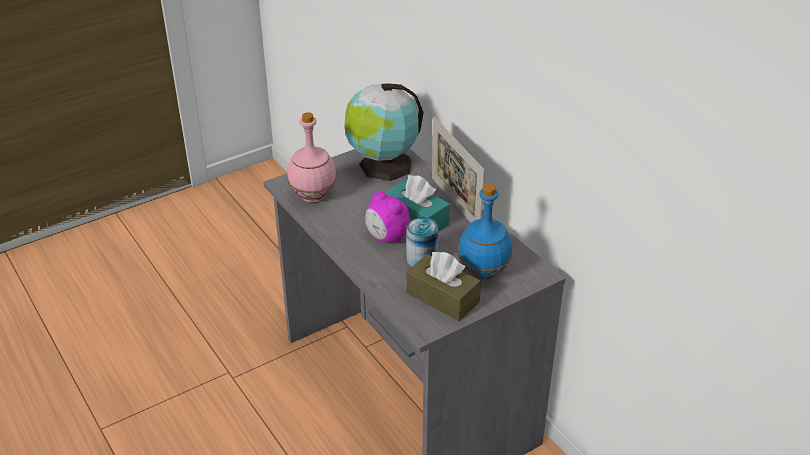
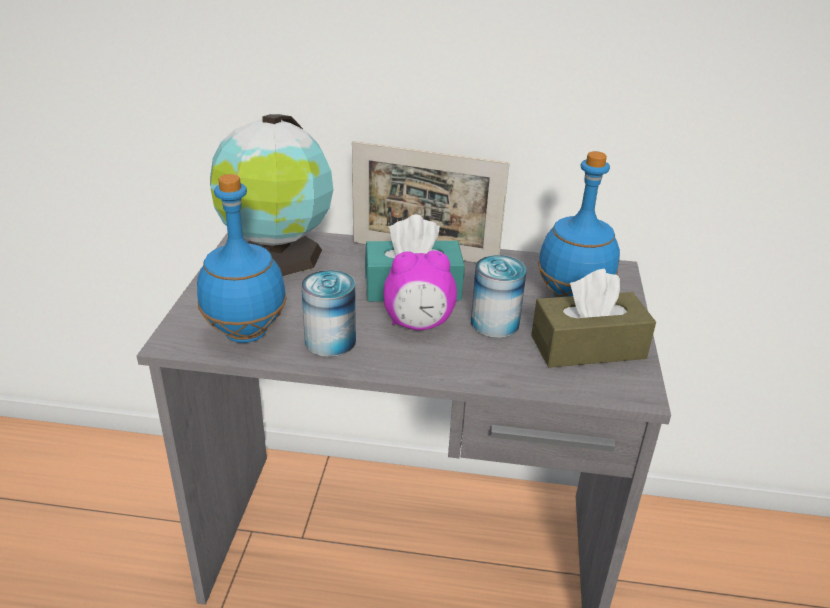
camera: 50 degrees left, 5 degrees down
pink bottle [288,112,336,202] -> blue bottle [197,174,287,343]
none -> can [302,270,356,357]

